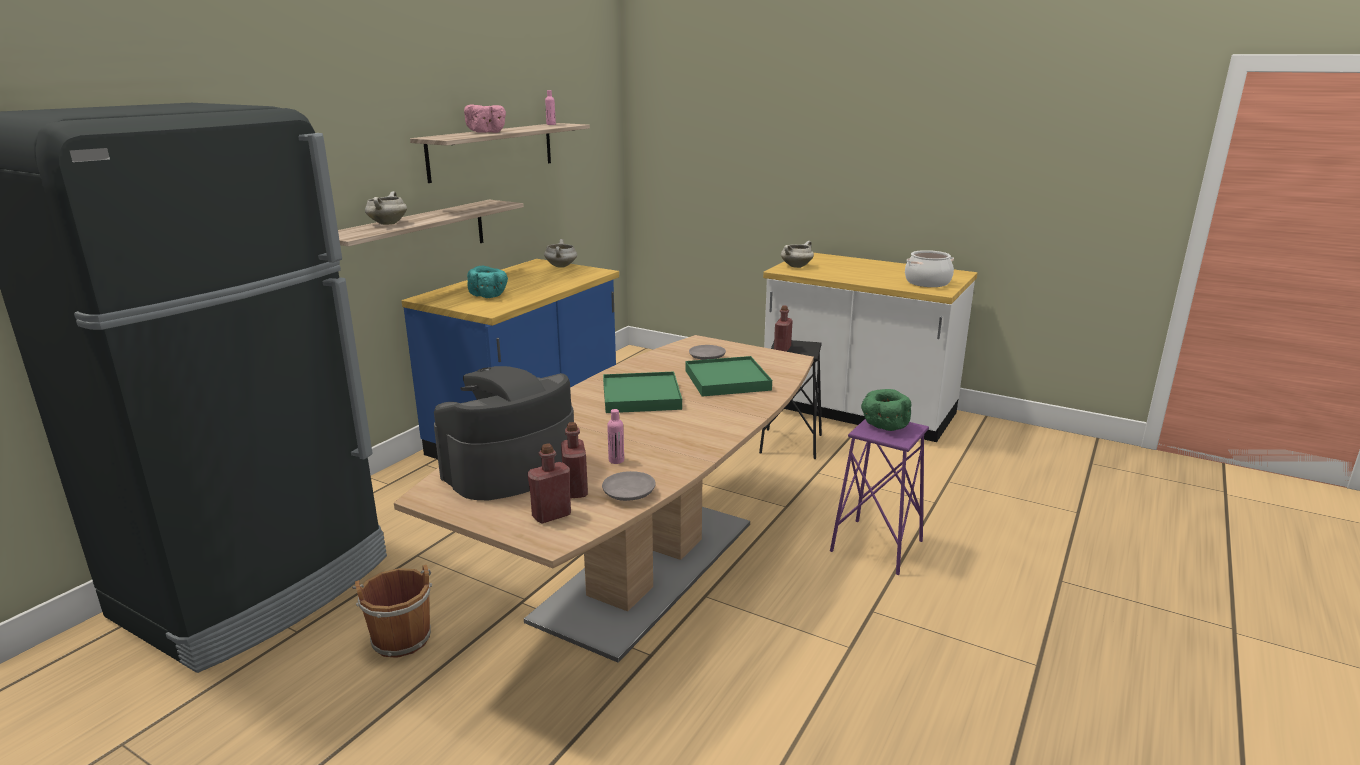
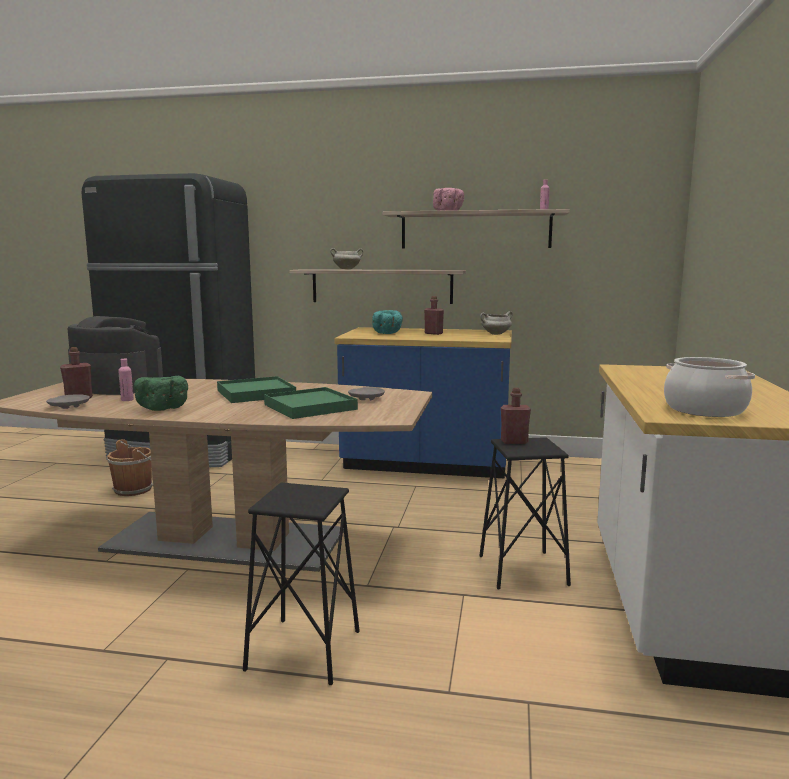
camera: 70 degrees right, 10 degrees down
red bottle [528,444,571,524] -> red bottle moved to [424,296,444,335]
white cooking pot [781,241,814,268] -> none
purple stool [830,419,929,575] -> black stool [243,483,360,685]
green bowl [861,389,911,431] -> green bowl moved to [134,376,188,411]

